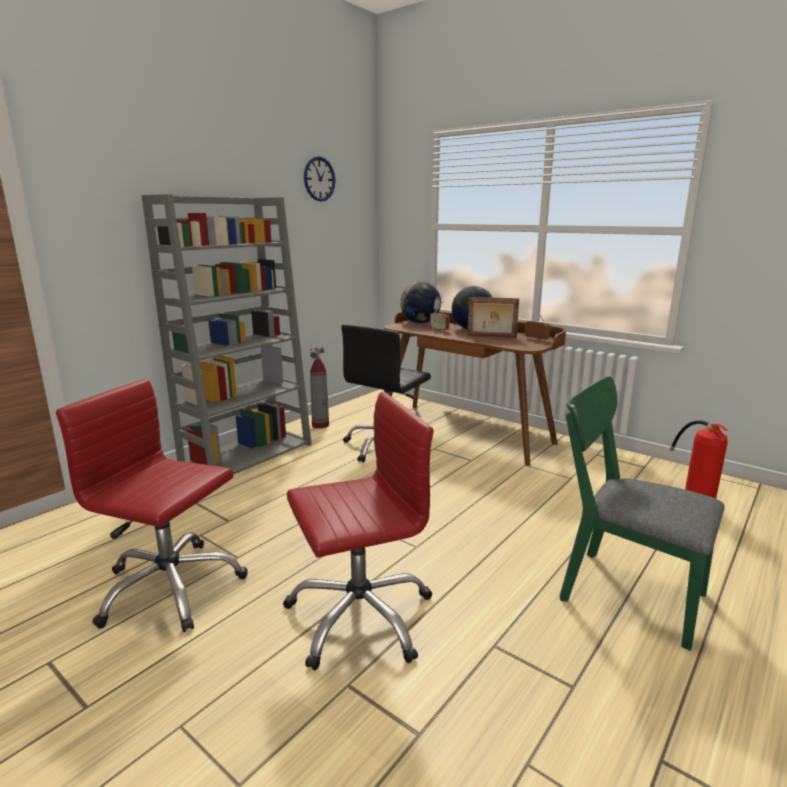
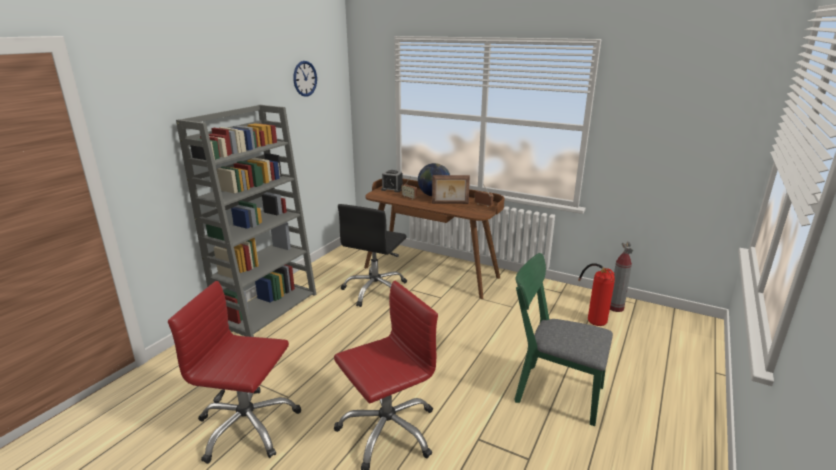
camera: 10 degrees left, 5 degrees up
fire extinguisher [310,347,329,428] -> fire extinguisher moved to [610,242,633,312]
globe [400,282,441,323] -> alarm clock [381,170,403,192]

